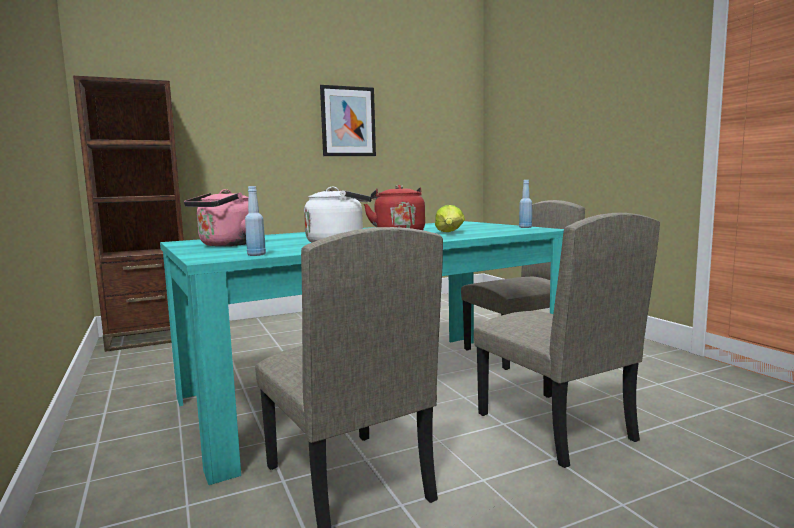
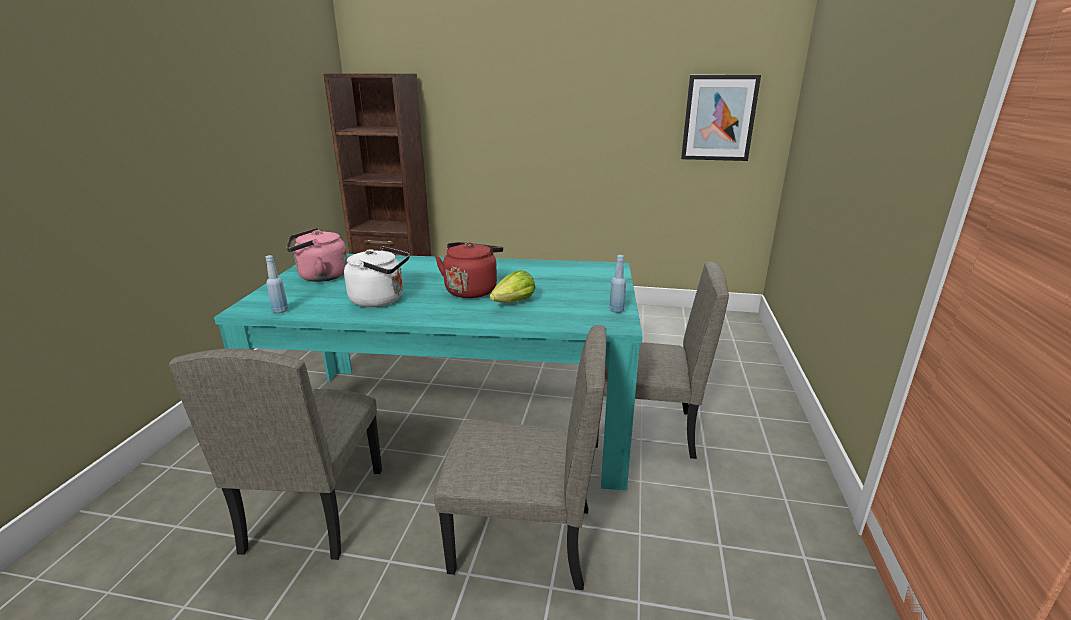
camera: 35 degrees right, 15 degrees up
picture [320,85,376,156] -> picture moved to [681,75,761,161]
beige chair [474,213,660,468] -> beige chair turned 90 degrees counterclockwise [434,325,606,590]

